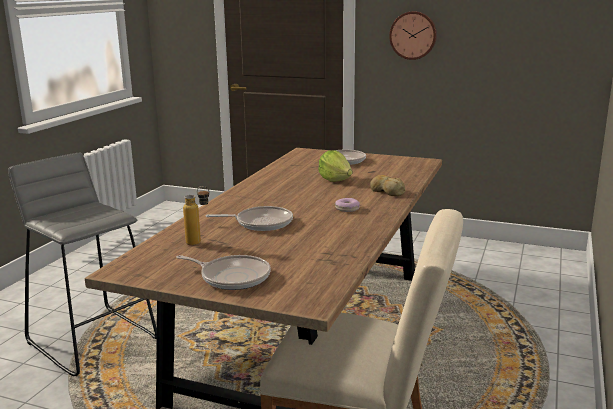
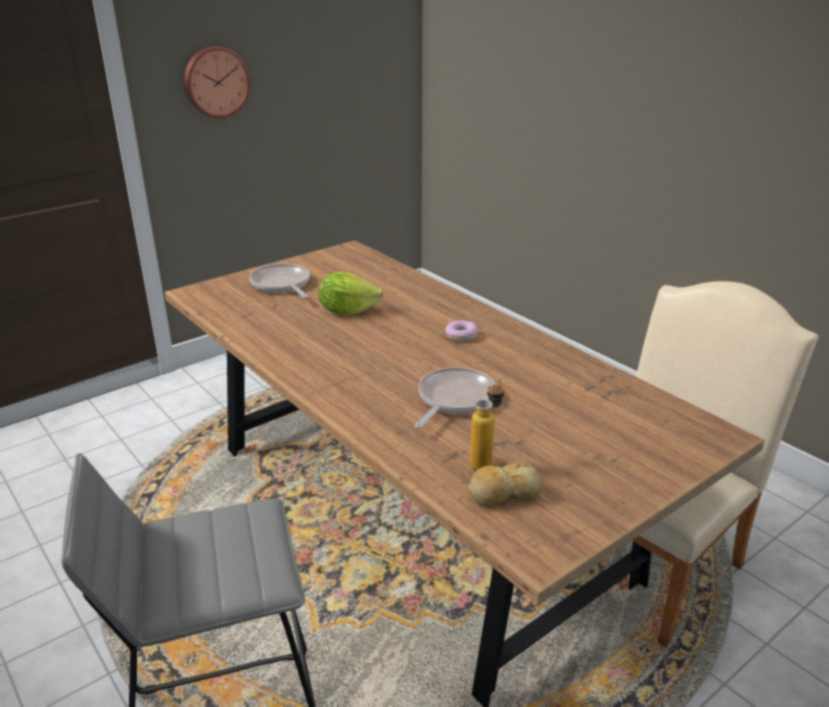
camera: 60 degrees left, 10 degrees up
frying pan [176,255,271,290] -> none
bread [370,175,406,196] -> bread moved to [468,461,542,508]

